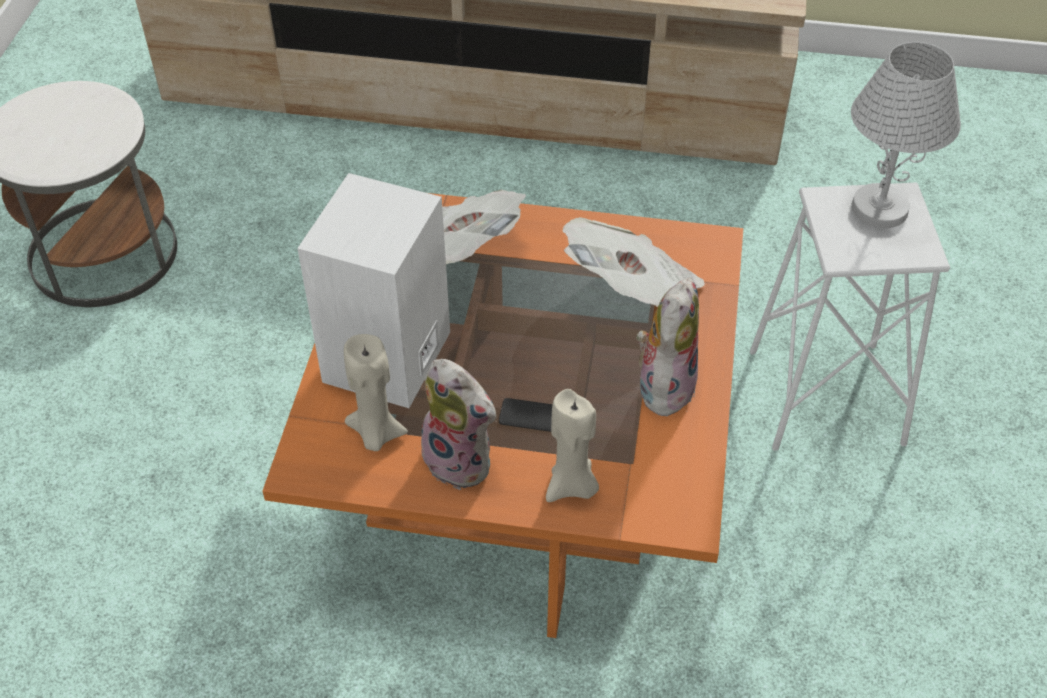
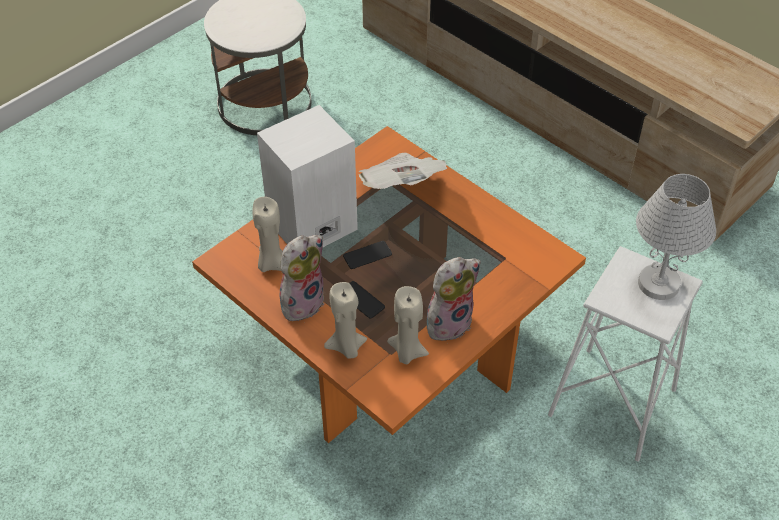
camera: 35 degrees right, 0 degrees up
plush toy [421,359,497,490] -> plush toy turned 120 degrees counterclockwise [280,235,325,321]
newspaper [562,217,705,306] -> none
none -> phone [343,241,392,269]
none -> beige candle [387,286,429,364]

